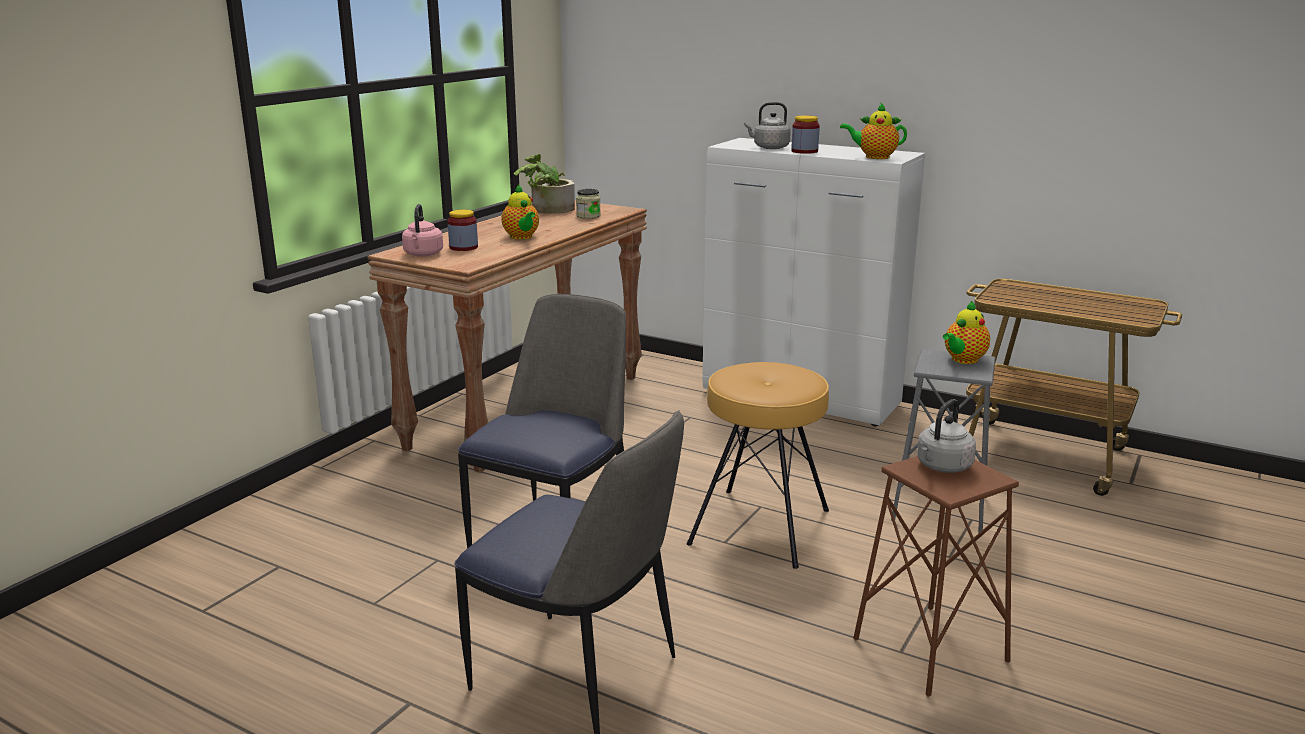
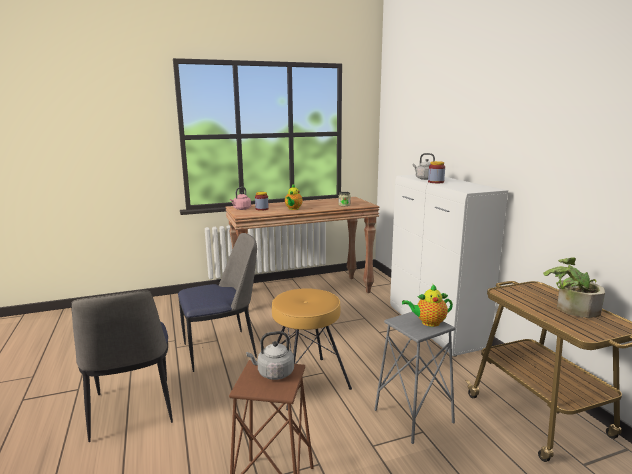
camera: 40 degrees right, 5 degrees down
potted plant [514,154,575,214] -> potted plant moved to [543,257,605,318]
teapot [840,103,907,159] -> none

